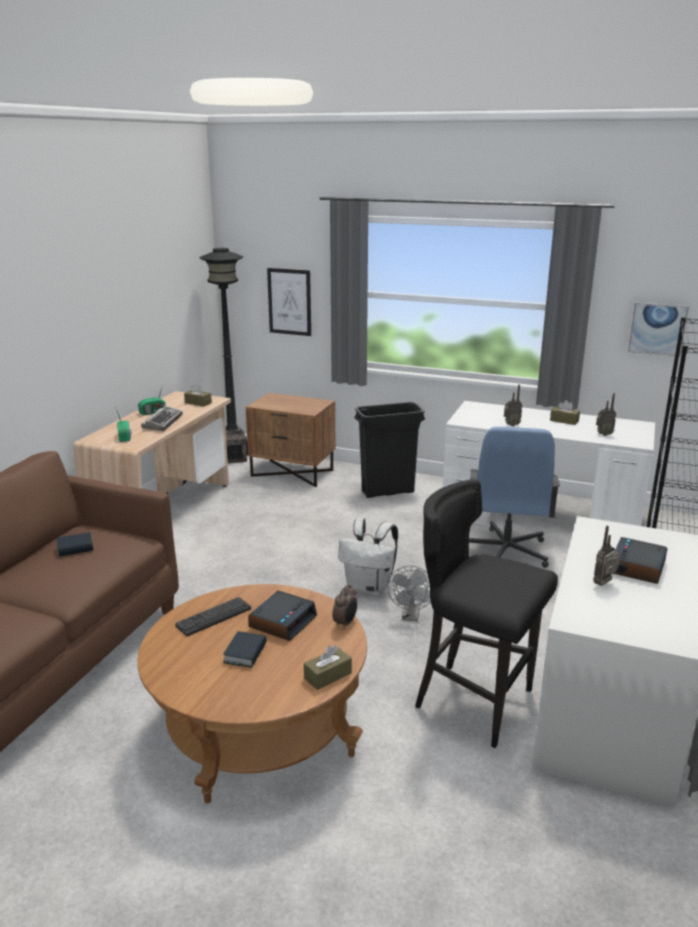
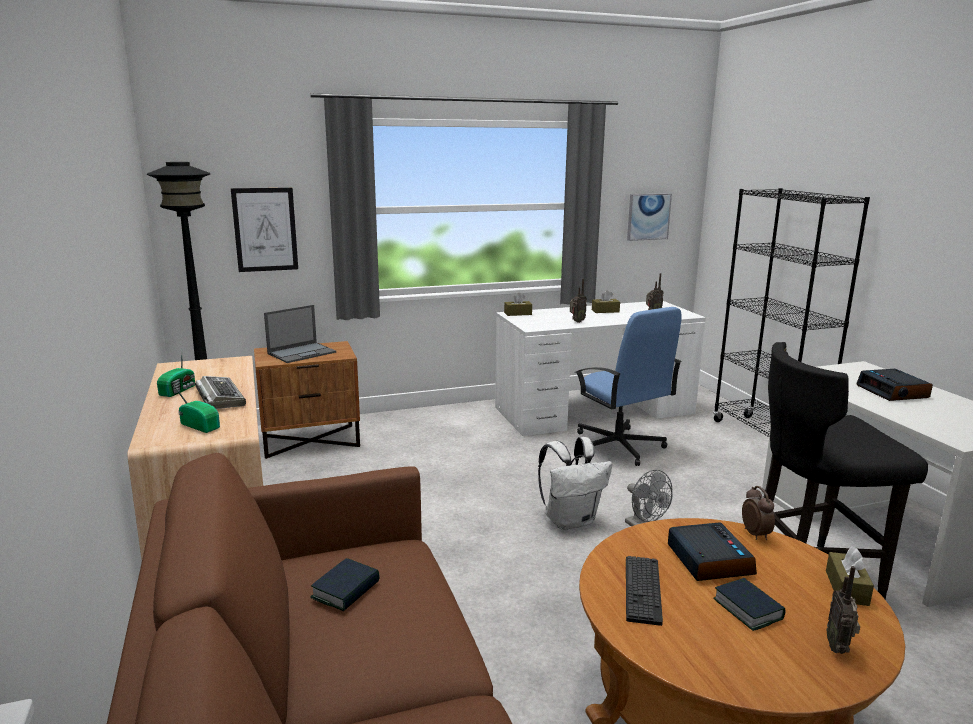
camera: 40 degrees left, 5 degrees down
brown tissue box [184,384,212,407] -> brown tissue box moved to [504,293,532,316]
black trash can [354,402,425,498] -> none
radio [593,526,620,586] -> radio moved to [827,566,860,654]
none -> laptop [264,305,336,363]

